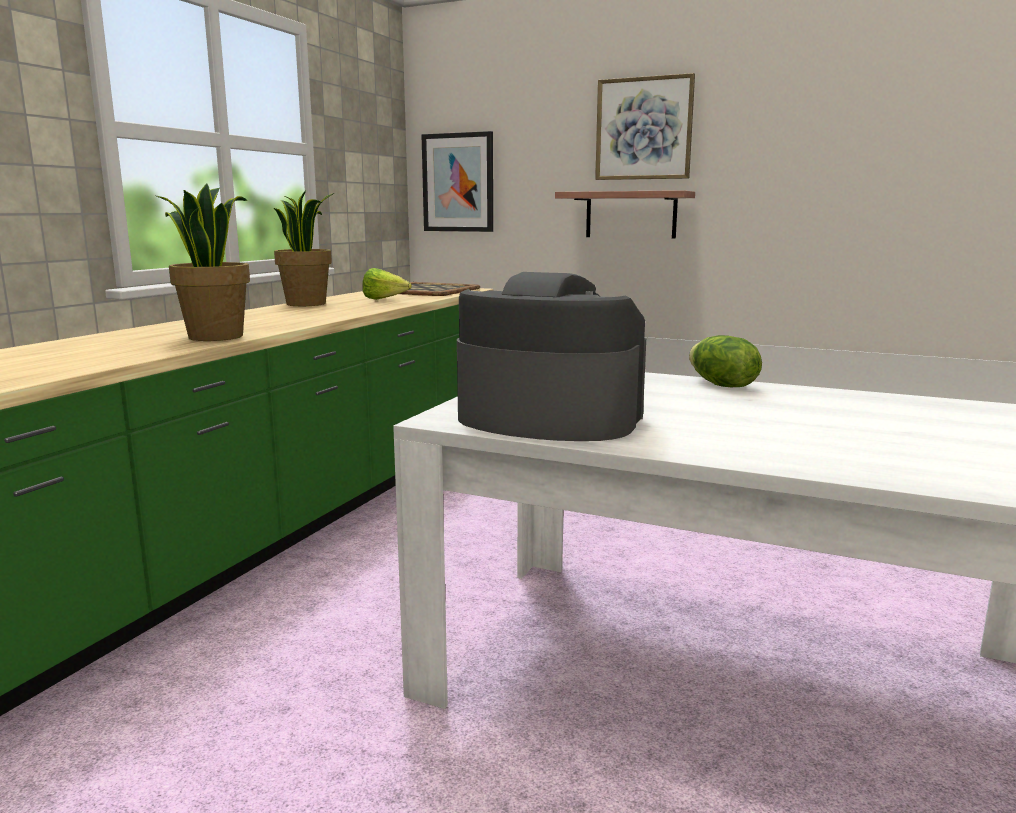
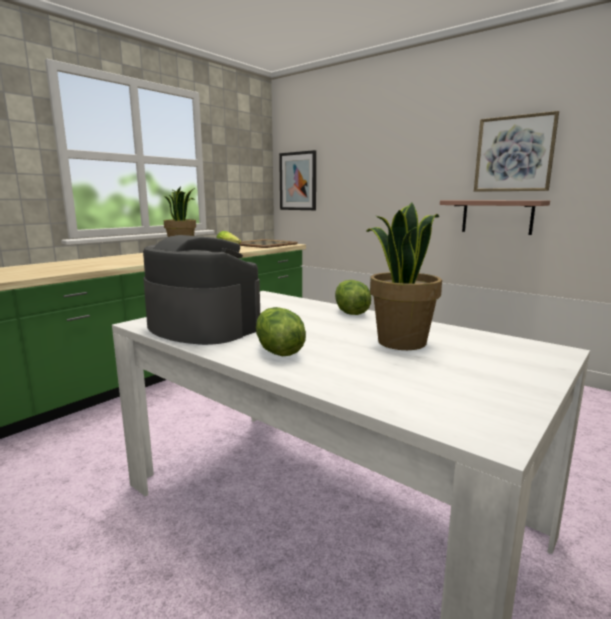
camera: 15 degrees right, 0 degrees up
potted plant [157,183,250,341] -> potted plant moved to [366,202,442,350]
shelf [555,190,695,238] -> shelf moved to [440,200,550,235]
picture [595,73,695,180] -> picture moved to [474,111,559,192]
none -> lettuce [256,307,306,356]

